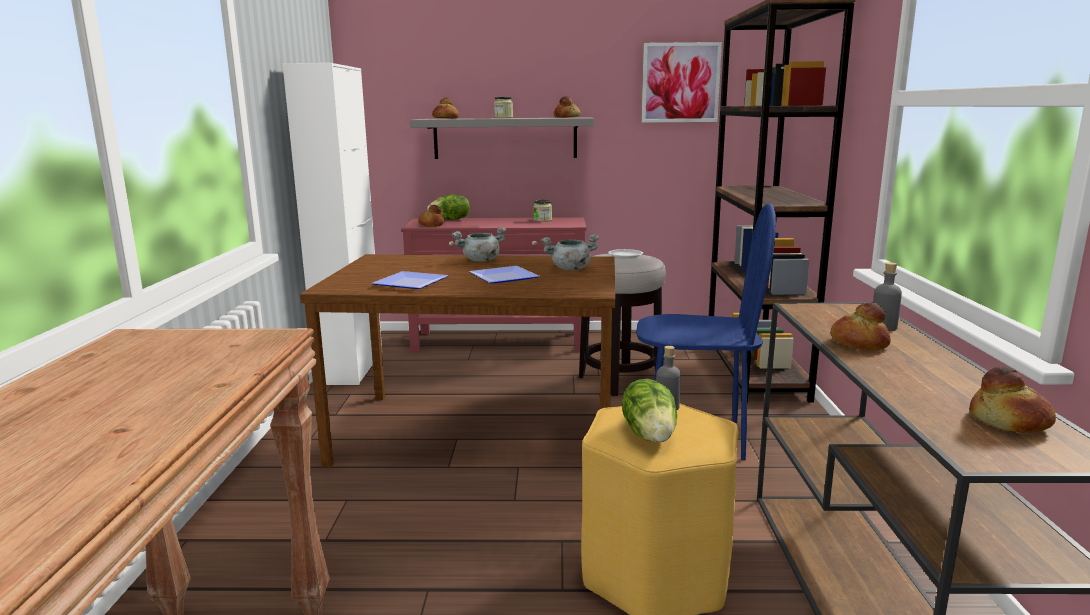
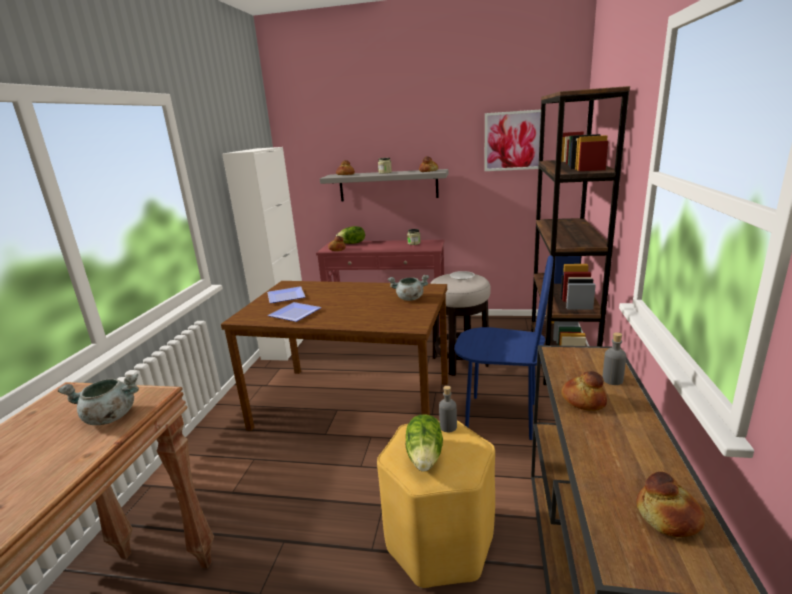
camera: 10 degrees right, 5 degrees up
grey cooking pot [452,227,506,262] -> grey cooking pot moved to [57,374,139,425]
plate [469,266,540,283] -> plate moved to [267,287,305,303]

